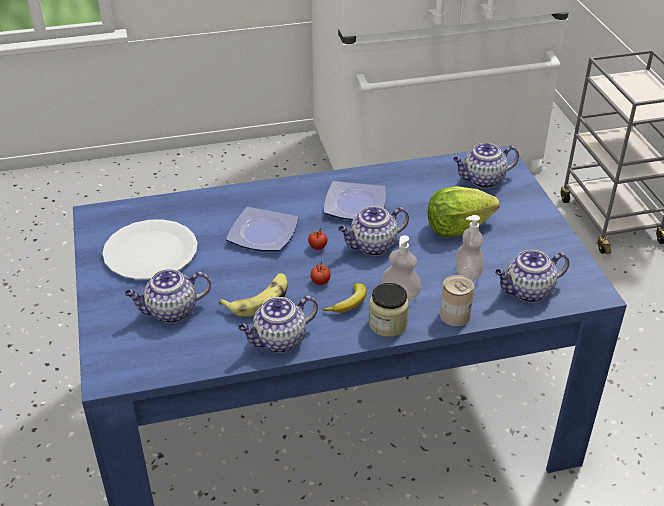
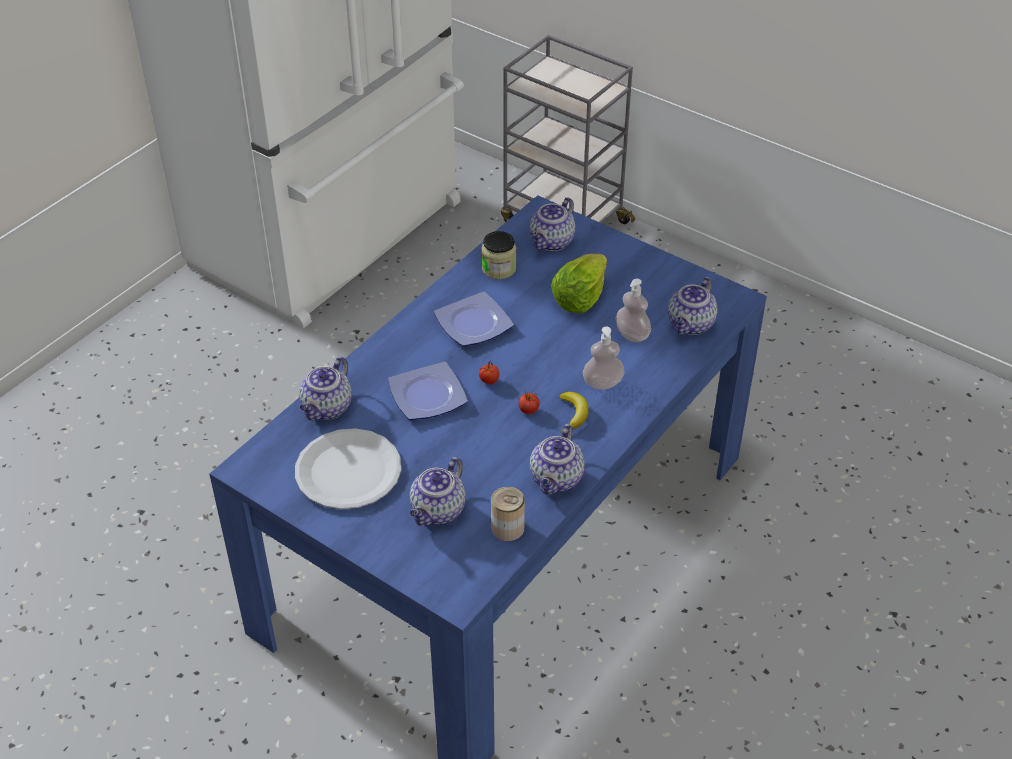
camera: 40 degrees left, 5 degrees up
banana [219,273,288,317] -> none
teapot [338,206,409,256] -> teapot moved to [299,356,352,421]
jar [369,283,409,337] -> jar moved to [482,231,516,279]
can [440,275,474,326] -> can moved to [491,487,525,541]

